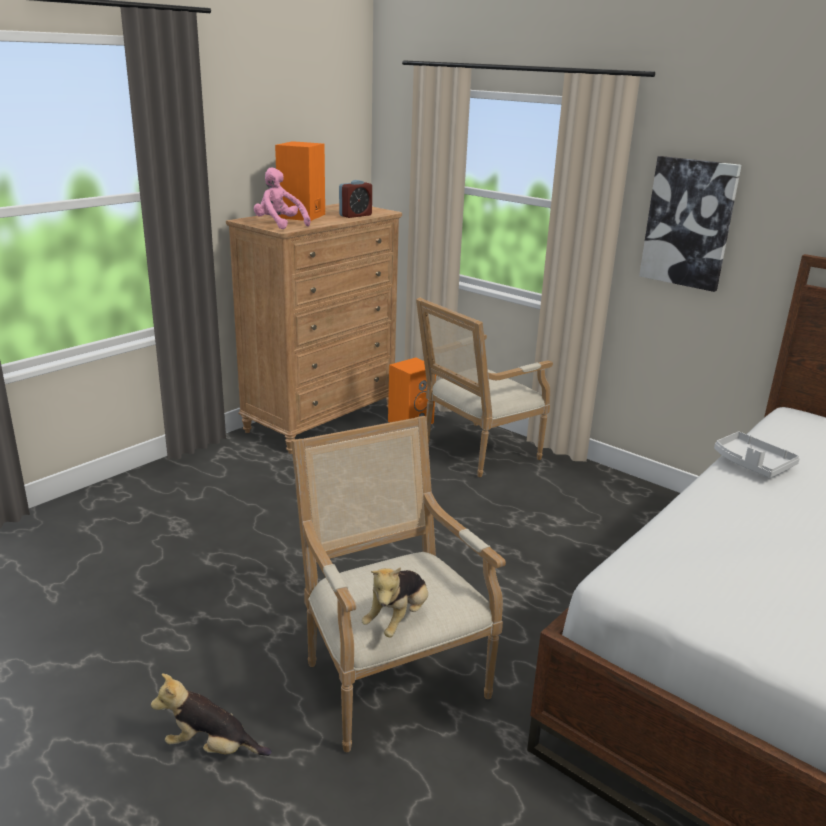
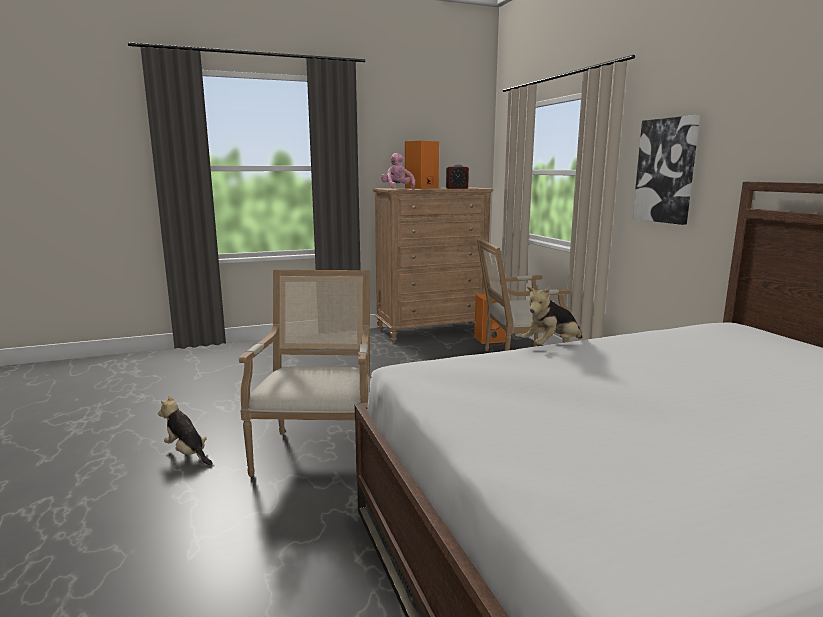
camera: 30 degrees right, 10 degrees down
plush toy [361,567,428,637] -> plush toy moved to [521,286,582,345]
grey tray [714,431,800,478] -> none

